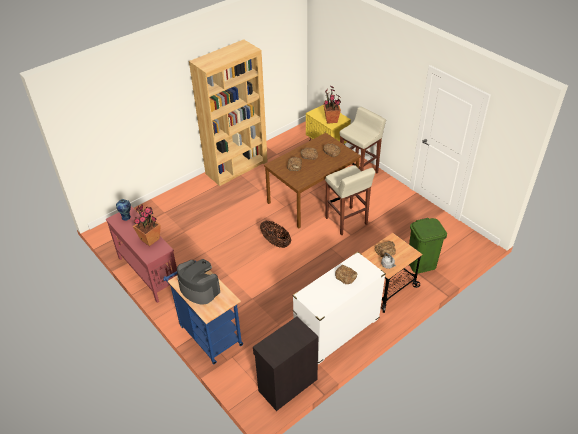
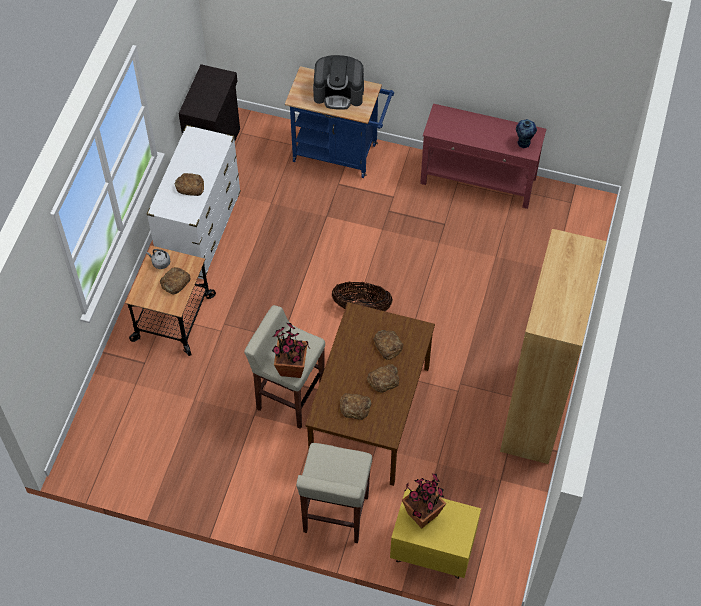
camera: 145 degrees right, 15 degrees up
potted plant [133,205,161,246] -> potted plant moved to [272,323,309,378]
green trash can [409,218,447,274] -> none

